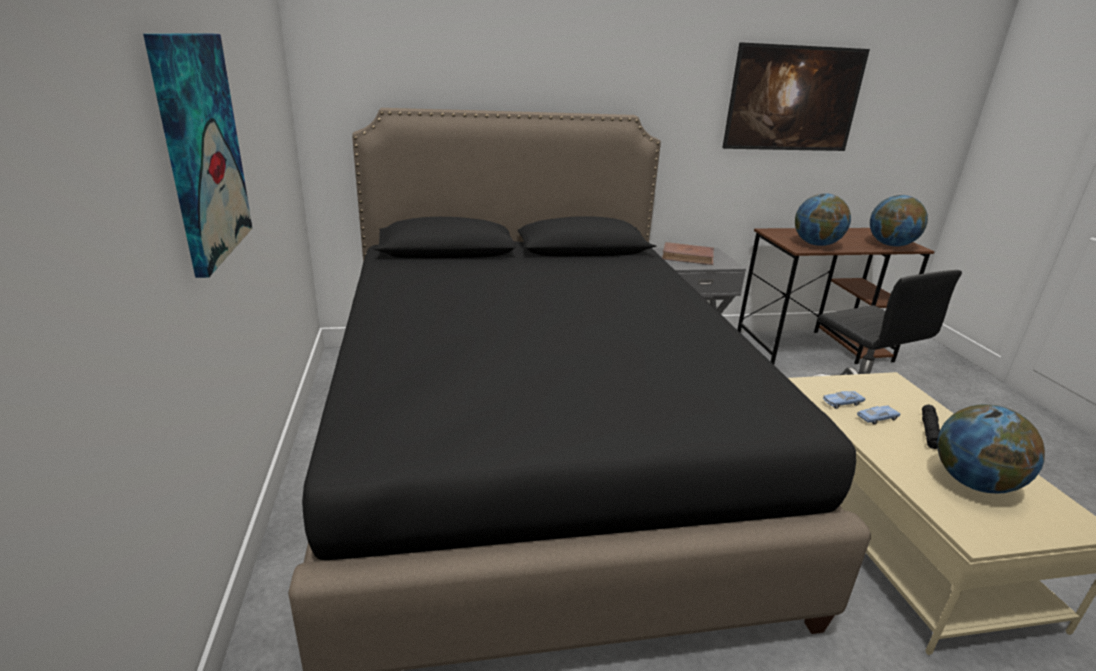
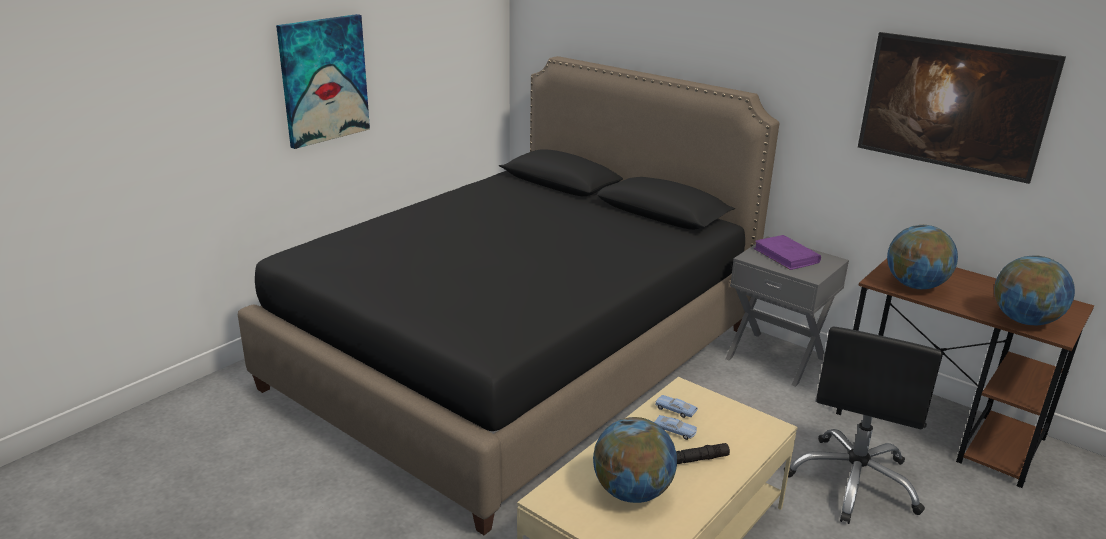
camera: 50 degrees right, 0 degrees up
brown book [662,242,714,265] -> purple book [754,235,821,270]

